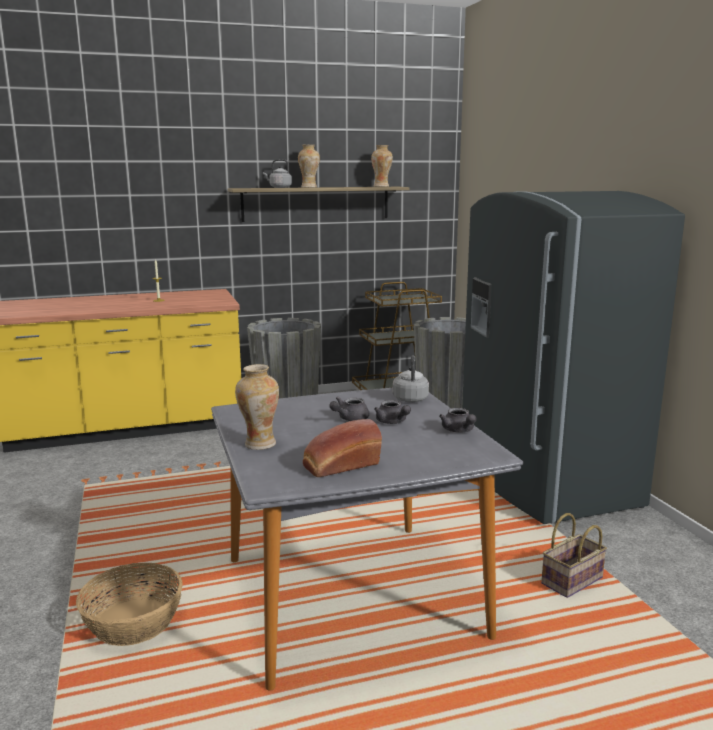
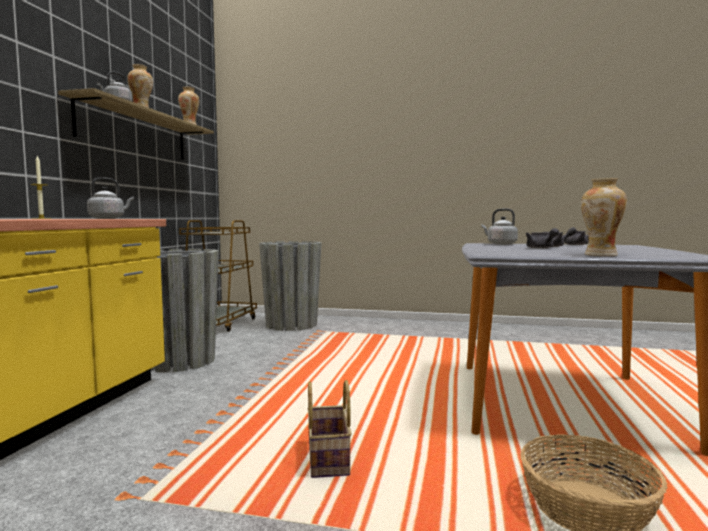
camera: 60 degrees left, 10 degrees down
bread [303,419,382,477] -> none
grey fridge [462,191,685,524] -> none
basket [541,513,607,598] -> basket moved to [308,380,352,478]
none -> grey kettle [87,177,134,219]

